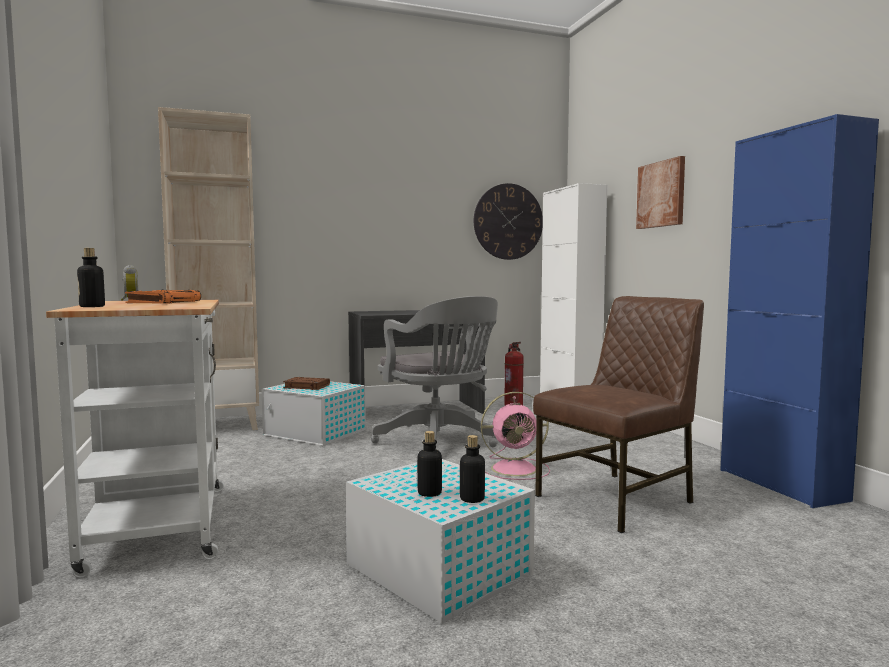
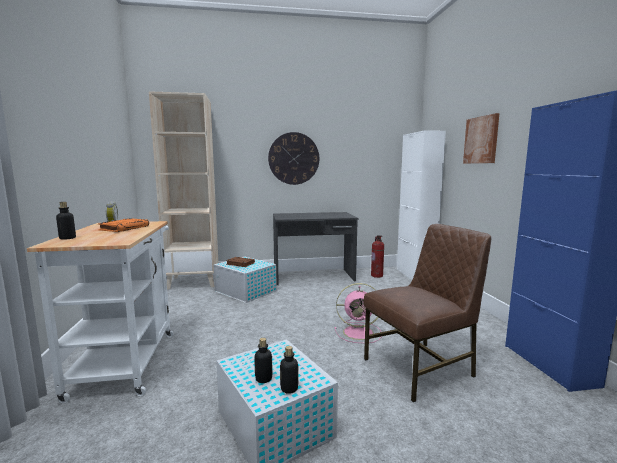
camera: 10 degrees right, 5 degrees up
grey office chair [371,296,498,447] -> none
wall clock [474,183,543,260] -> wall clock moved to [268,132,319,185]

